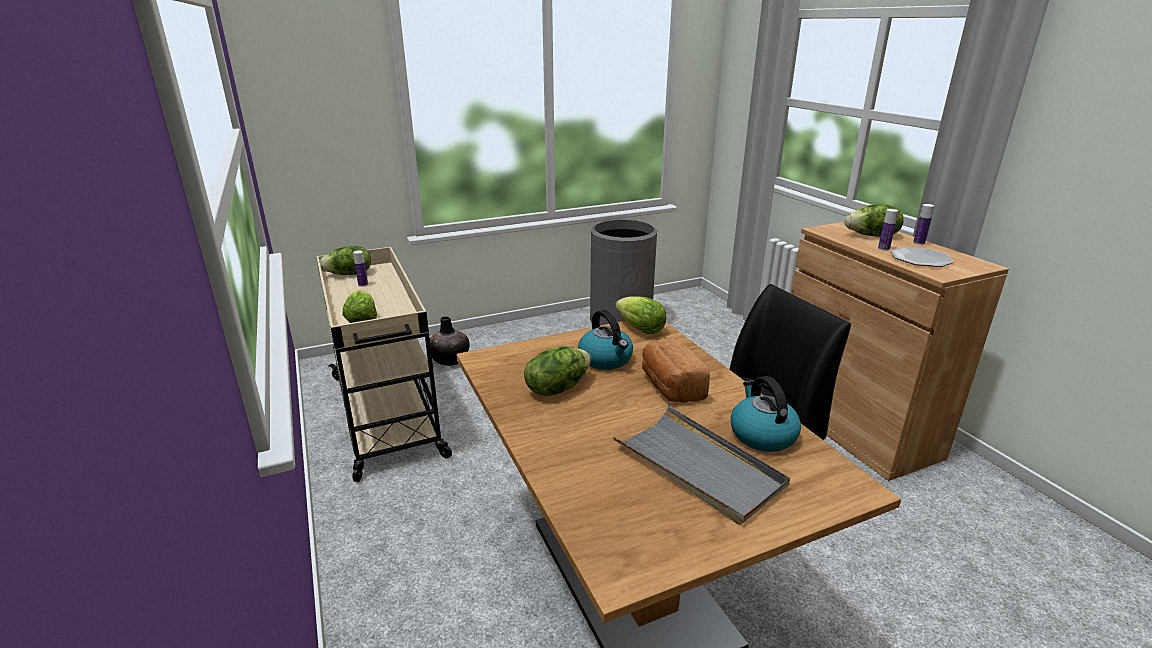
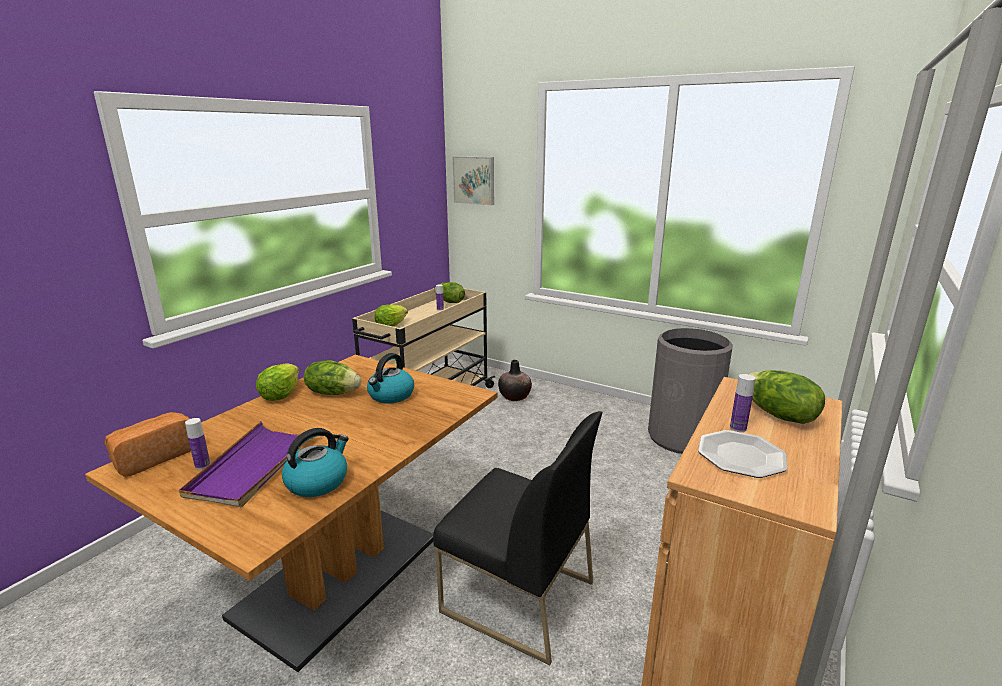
camera: 55 degrees right, 5 degrees down
grey tray [613,406,790,525] -> purple tray [179,421,308,507]
lettuce [615,296,666,334] -> lettuce moved to [256,363,299,401]
bread [642,337,710,403] -> bread moved to [104,412,191,477]
bottle [913,204,934,245] -> bottle moved to [185,418,210,469]
none -> picture [453,156,494,205]

